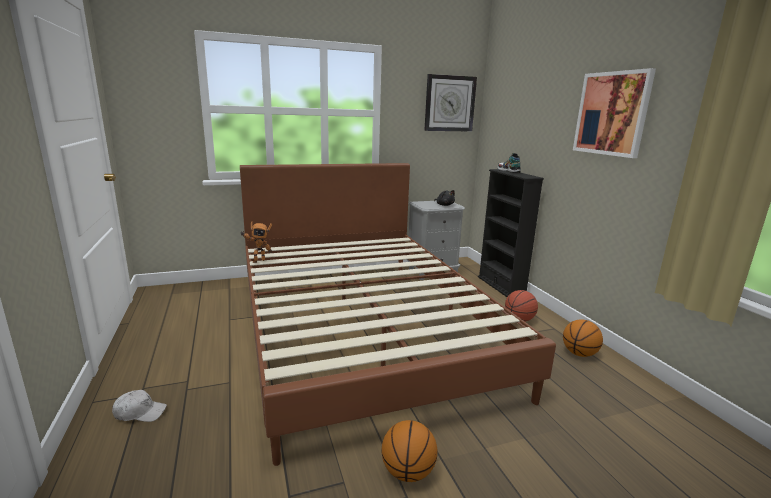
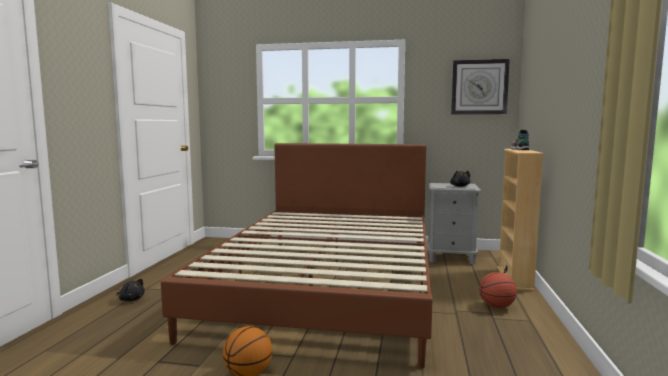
camera: 30 degrees right, 10 degrees down
white cap [112,390,167,422] -> black plush toy [117,279,145,301]
toy robot [240,221,272,263] -> none
black bookcase [478,169,544,297] -> beige bookcase [498,149,544,291]
basketball [563,319,603,357] -> none
picture [573,68,656,158] -> none

